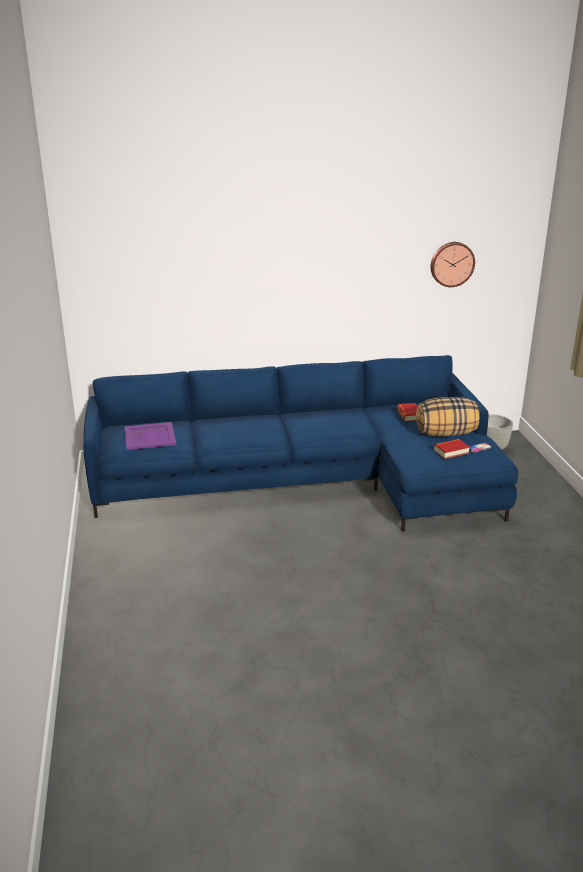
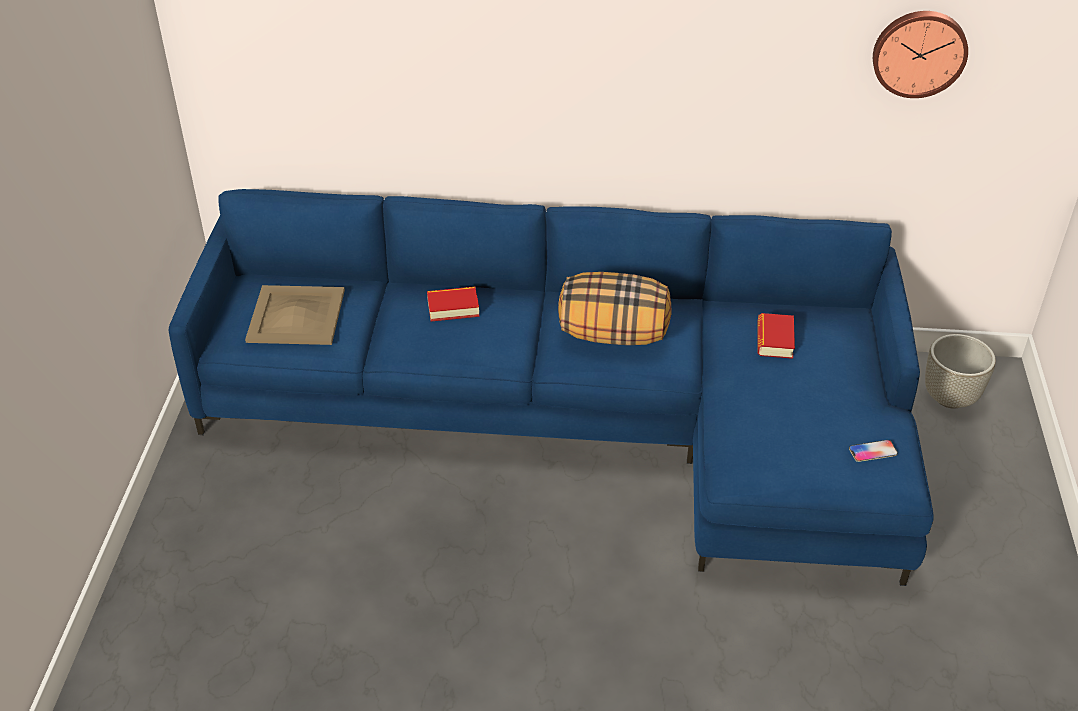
camera: 15 degrees right, 15 degrees up
purple tray [124,422,177,450] -> beige tray [245,285,345,345]
pillow [416,397,480,437] -> pillow moved to [558,272,671,345]
book [434,439,470,459] -> book moved to [427,287,479,321]

